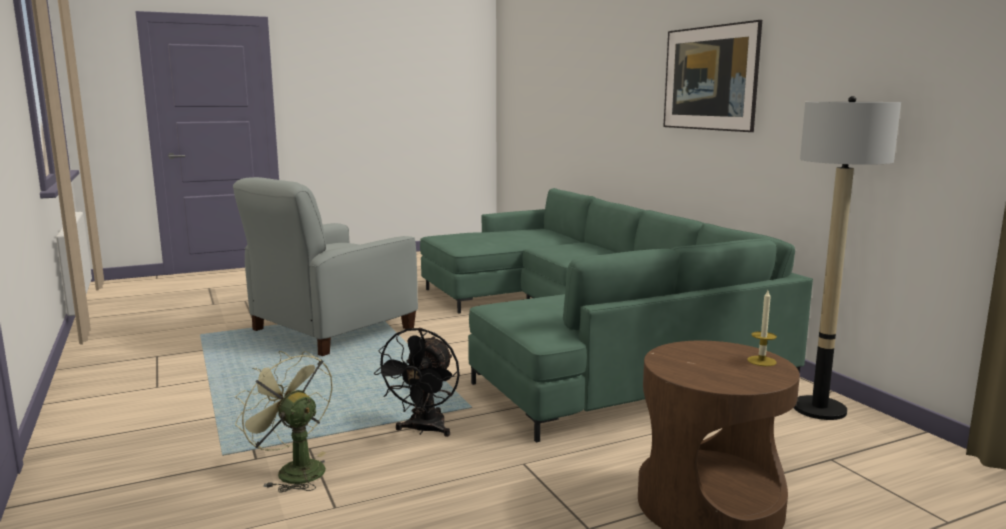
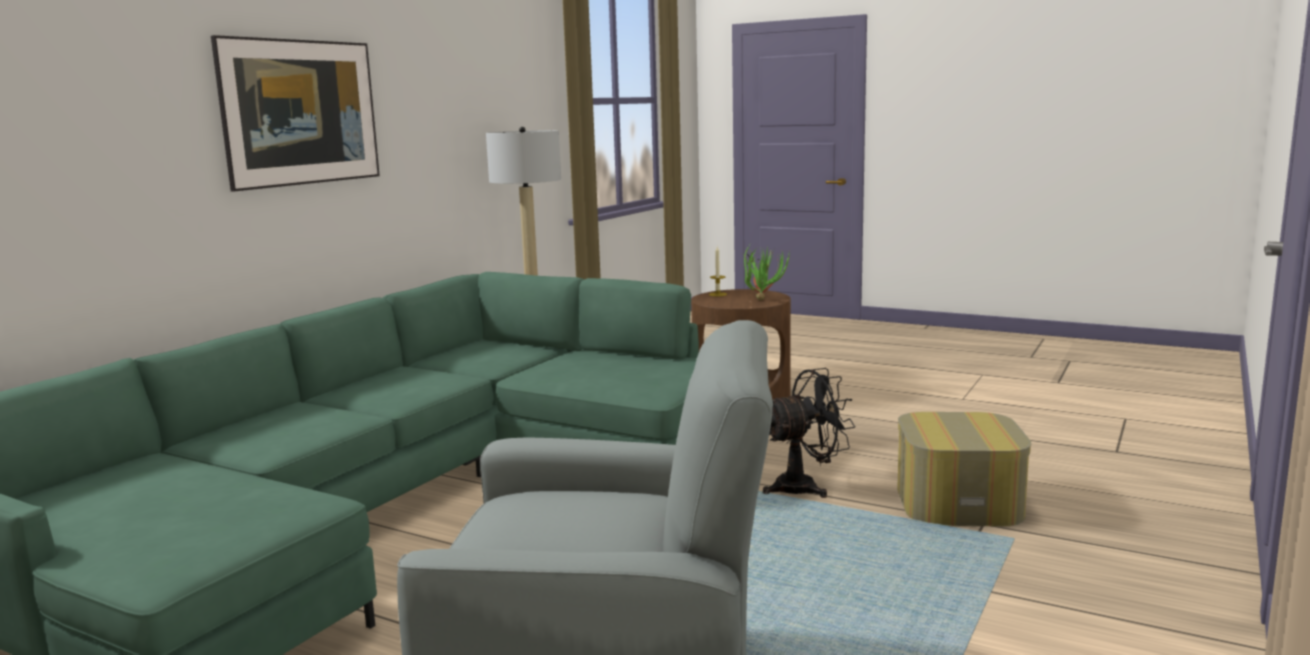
camera: 125 degrees left, 0 degrees up
green fan [235,351,333,492] -> ottoman [897,412,1031,527]
none -> potted plant [743,243,790,301]

